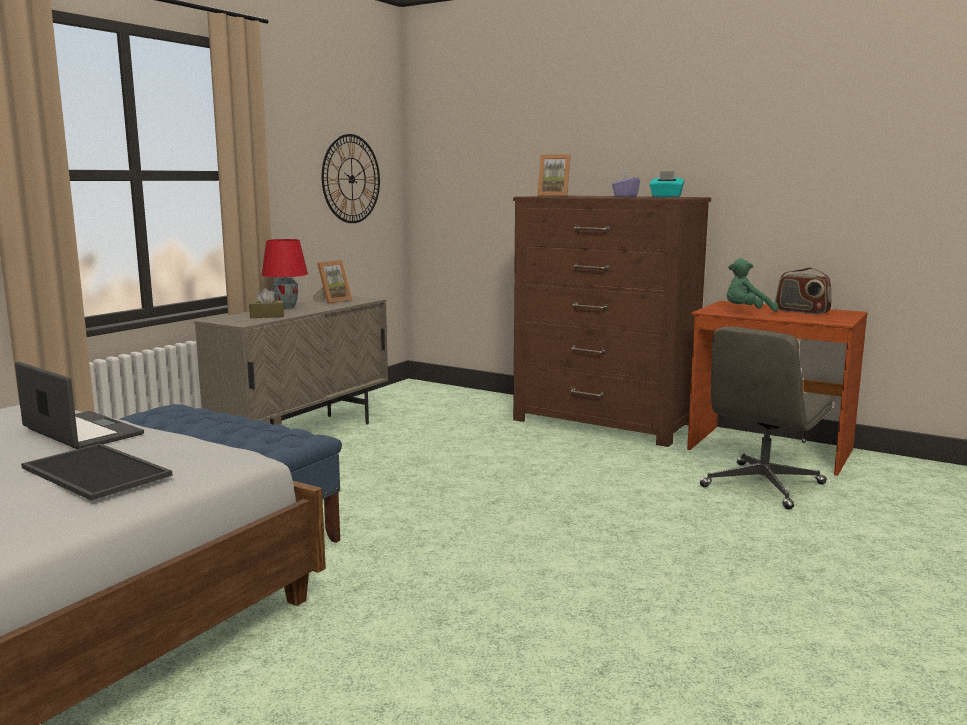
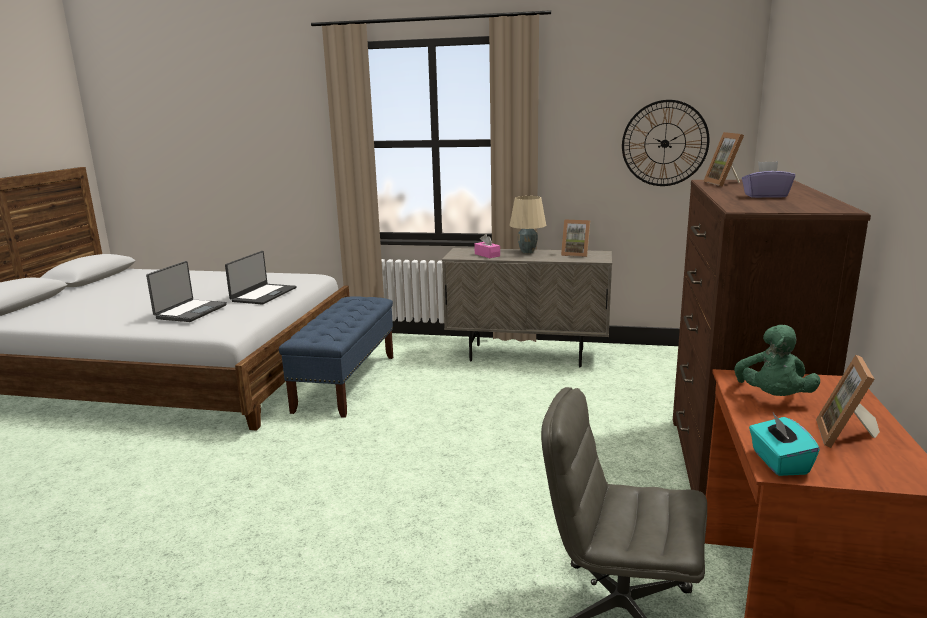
camera: 70 degrees right, 5 degrees up
tray [21,444,173,501] -> laptop [146,261,227,322]
brown tissue box [249,288,284,318] -> pink tissue box [474,234,500,258]
red table lamp [262,239,308,309] -> beige table lamp [509,196,546,253]
turquoise tissue box [650,171,684,197] -> turquoise tissue box moved to [749,413,820,476]
green plush toy [727,258,778,312] -> green plush toy turned 135 degrees counterclockwise [734,325,820,396]
radio [775,268,832,314] -> picture frame [816,355,880,448]

